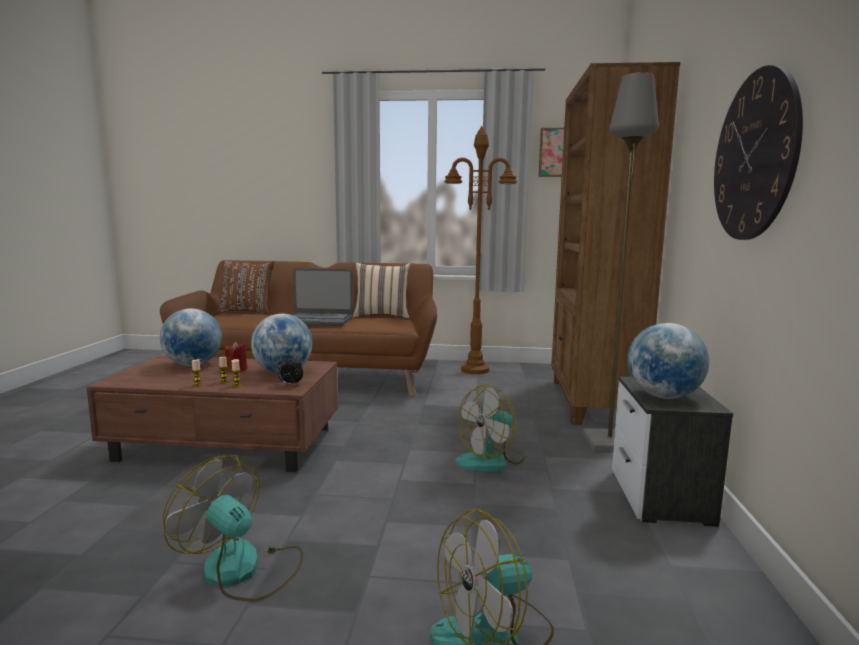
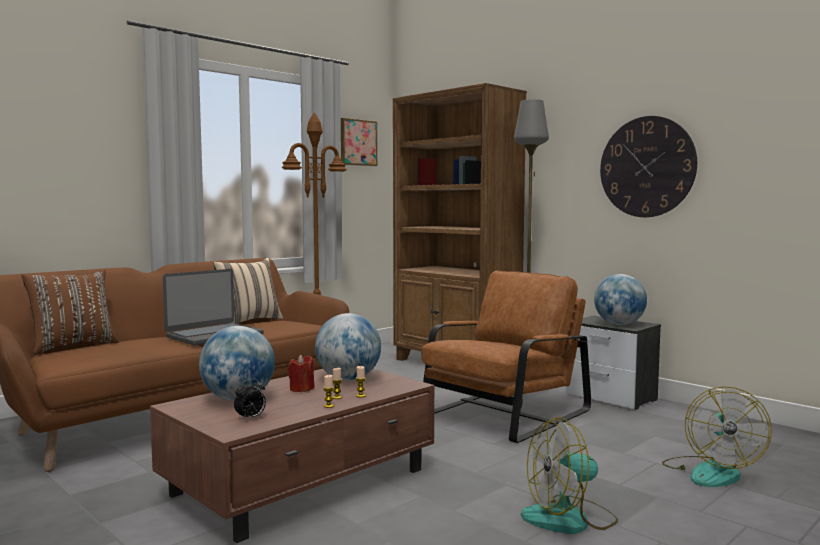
camera: 50 degrees left, 5 degrees down
alarm clock [278,354,304,385] -> alarm clock moved to [234,379,266,421]
fan [455,384,525,472] -> brown armchair [421,270,591,443]

